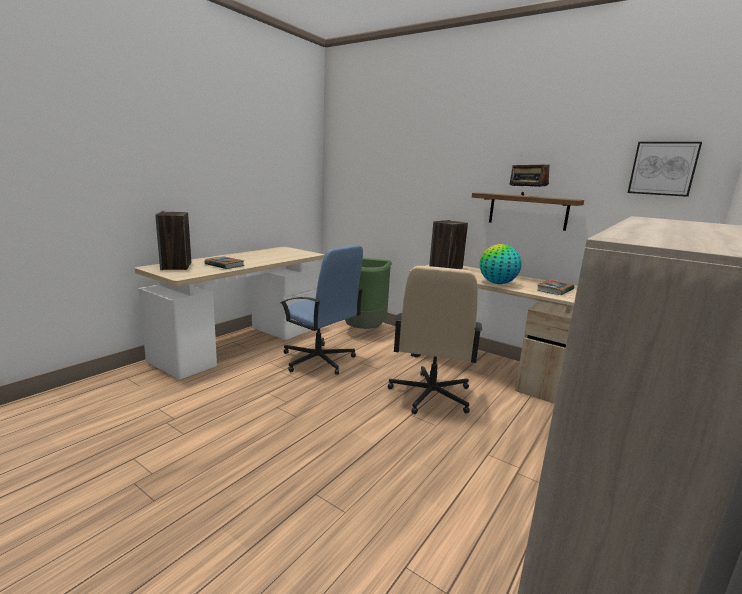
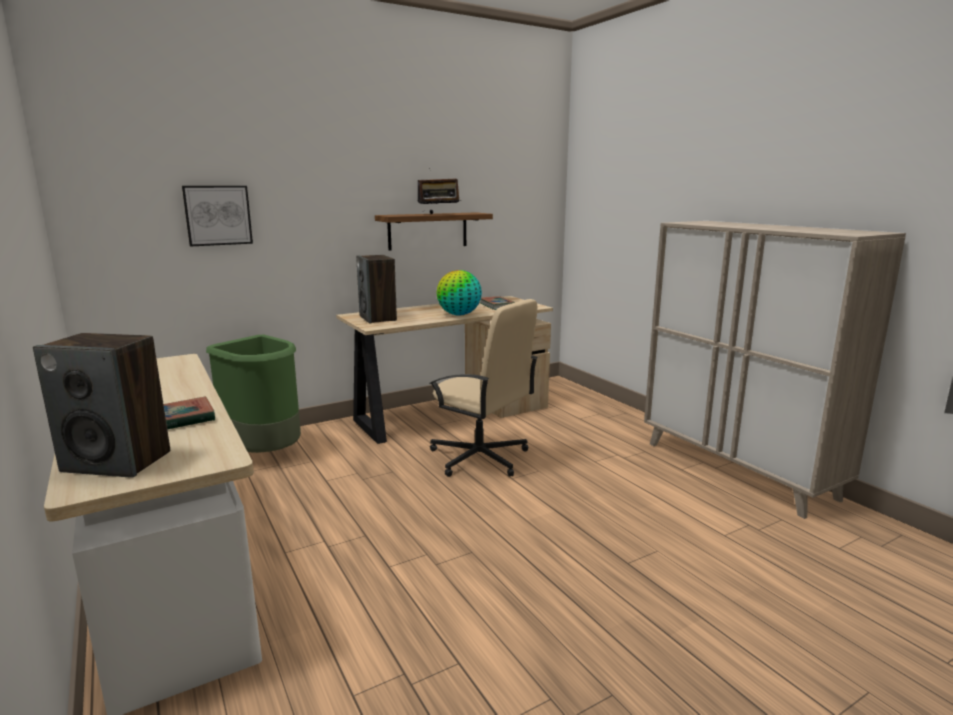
camera: 65 degrees left, 0 degrees up
blue office chair [280,245,364,375] -> none
picture [628,142,702,197] -> picture moved to [182,186,253,246]

